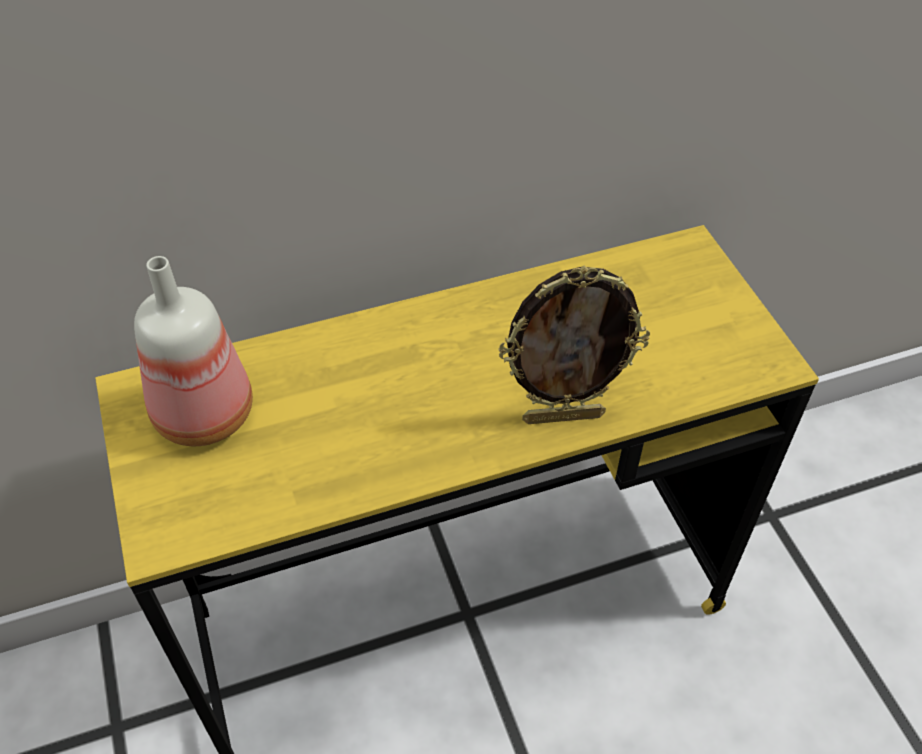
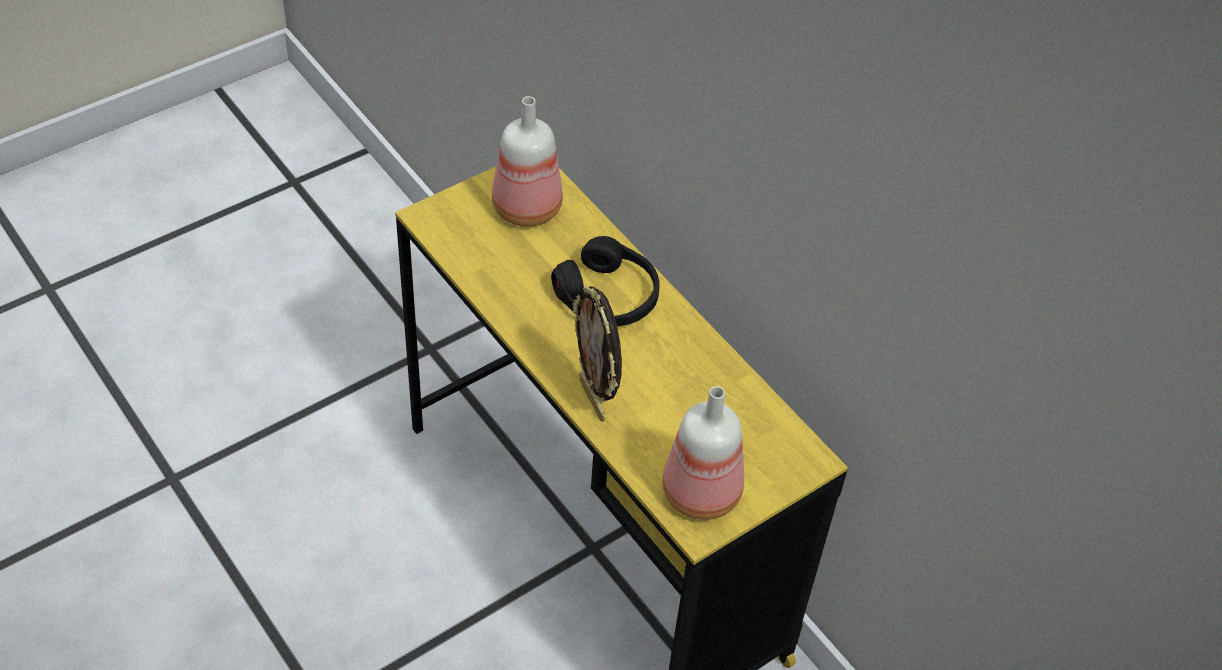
camera: 70 degrees right, 0 degrees up
none -> black headphones [551,236,660,326]
none -> bottle [662,386,744,520]

